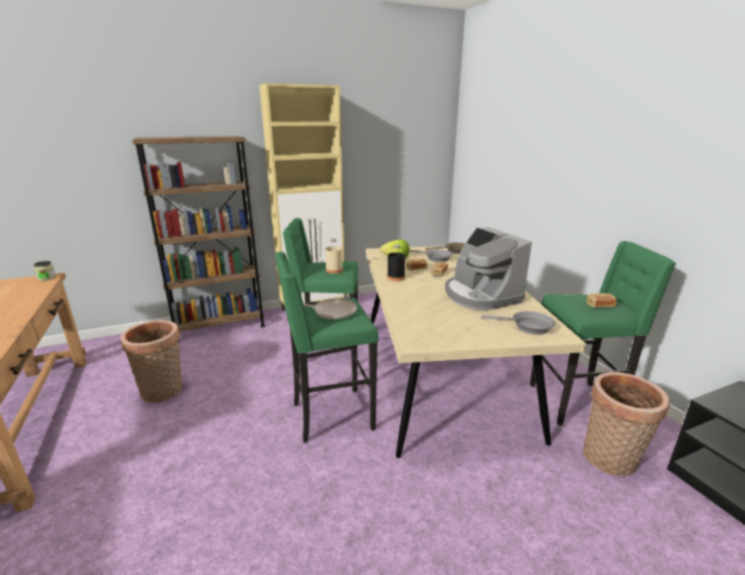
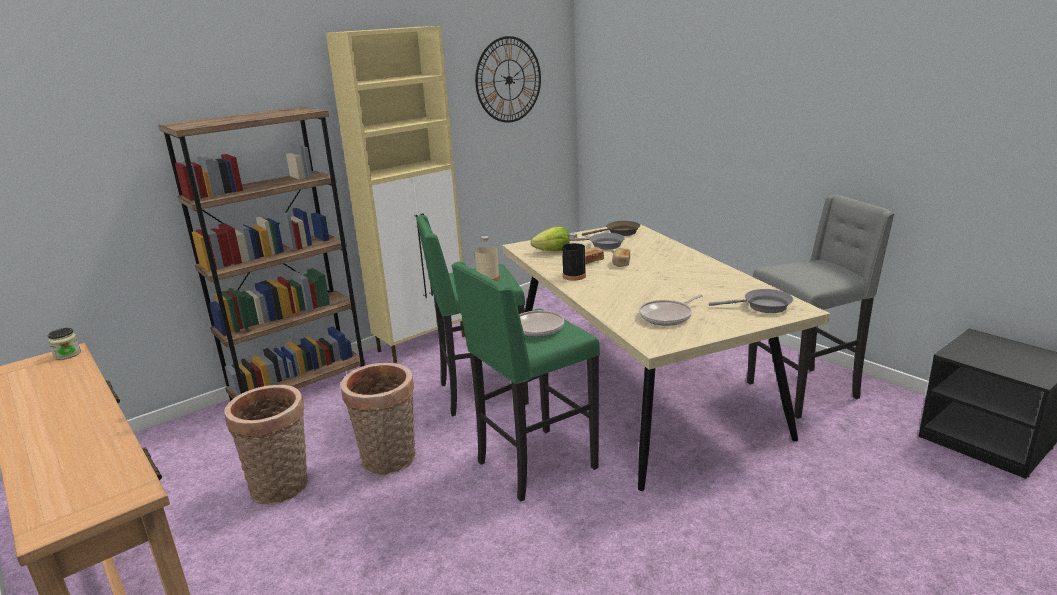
camera: 15 degrees left, 0 degrees up
coffee machine [445,227,532,310] -> none
green stool [530,241,676,426] -> grey stool [747,195,895,419]
basket [583,372,670,476] -> basket moved to [341,363,415,475]
bread [587,293,617,308] -> none
none -> wall clock [475,36,541,123]
none -> frying pan [639,295,703,326]

